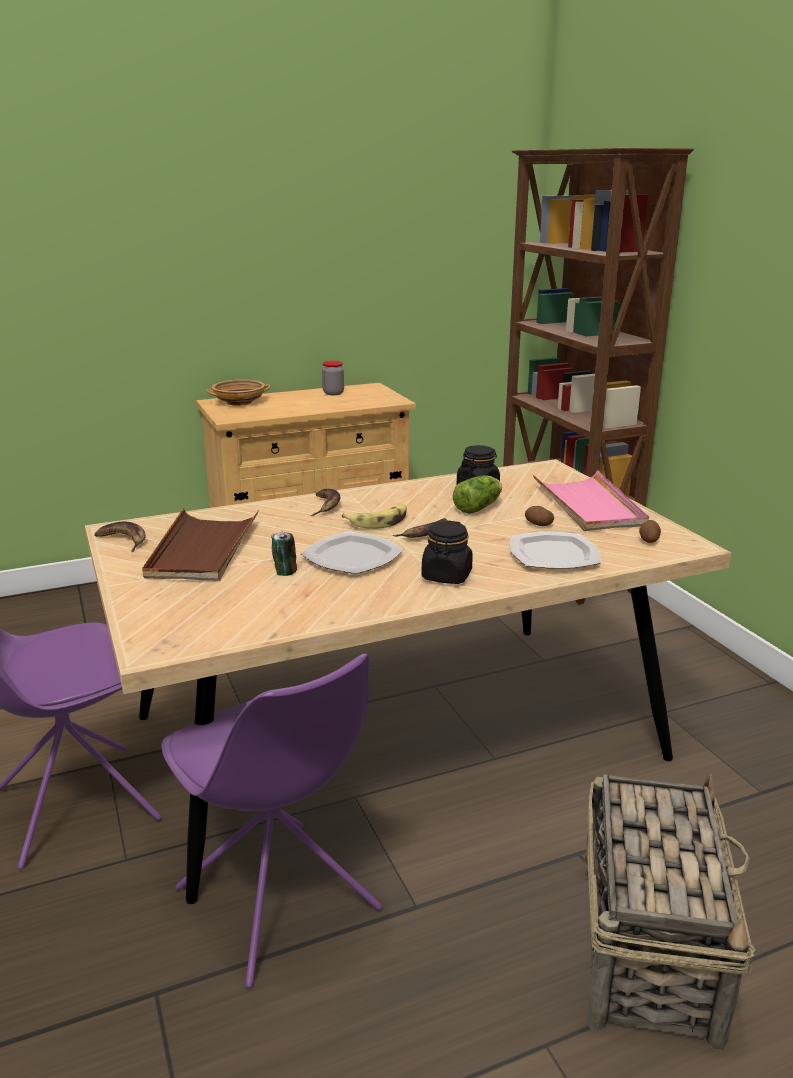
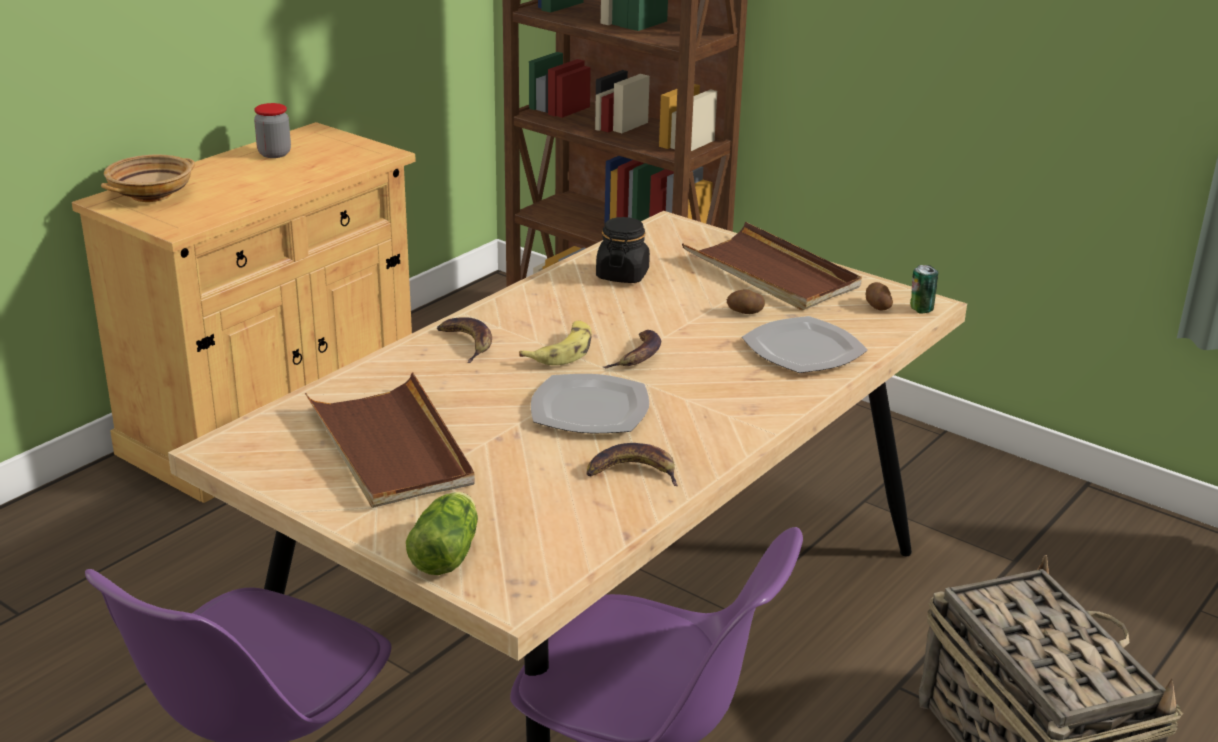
camera: 30 degrees left, 5 degrees up
banana [95,521,146,552] -> banana moved to [586,443,678,486]
can [271,532,297,576] -> can moved to [910,265,939,314]
black jar [422,521,473,584] -> none
lettuce [453,476,502,514] -> lettuce moved to [406,492,478,575]
pink tray [533,470,649,531] -> brown tray [682,222,862,310]

